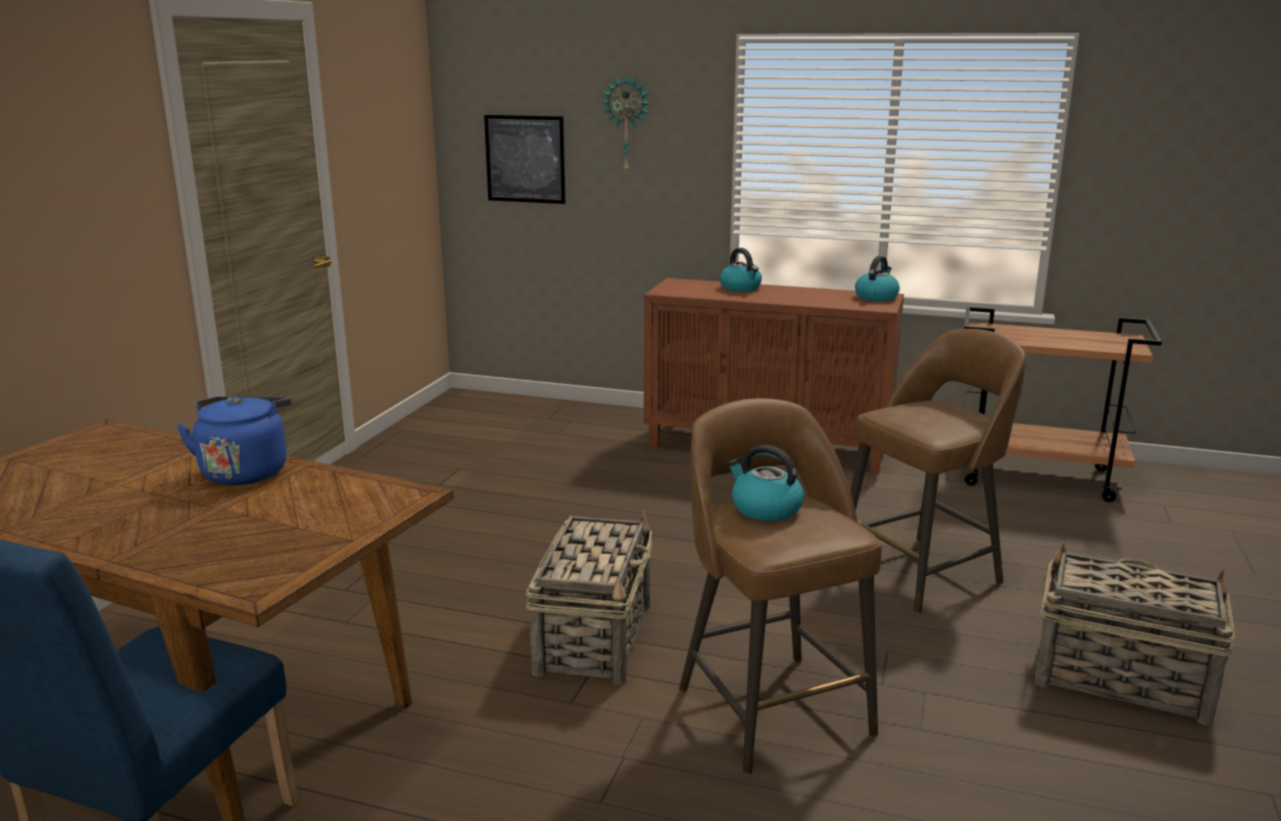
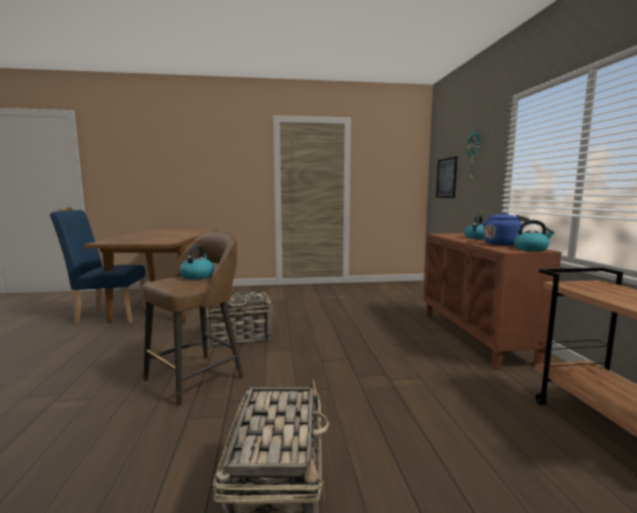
camera: 65 degrees right, 10 degrees down
blue kettle [177,396,292,485] -> blue kettle moved to [483,212,529,246]
brown stool [850,329,1026,614] -> none

